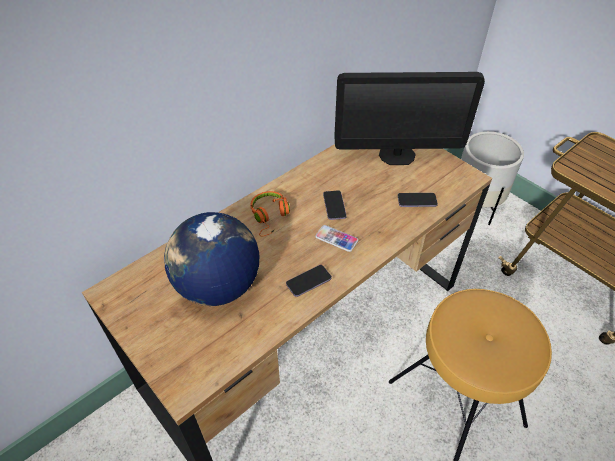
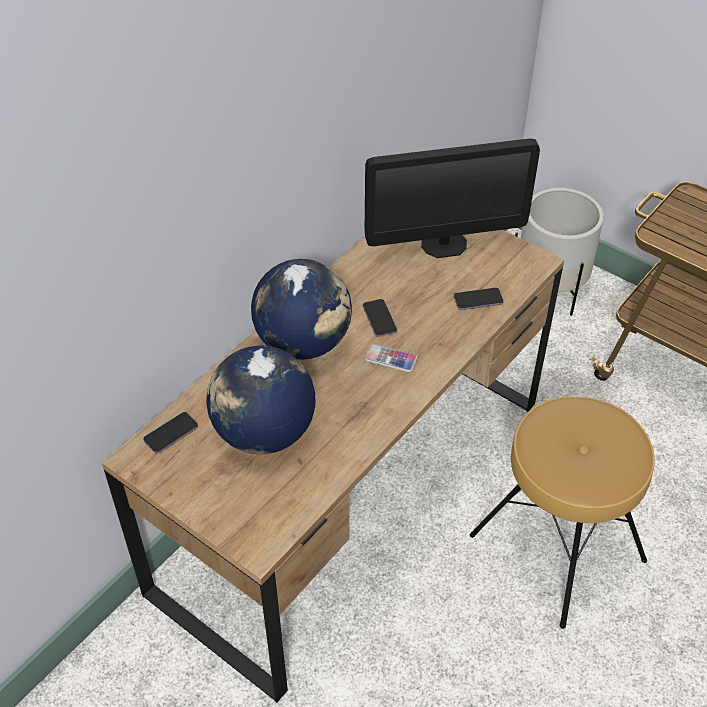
camera: 10 degrees left, 0 degrees up
orange headphones [250,191,290,236] -> globe [251,259,352,360]
phone [286,265,332,297] -> phone moved to [143,412,198,454]

